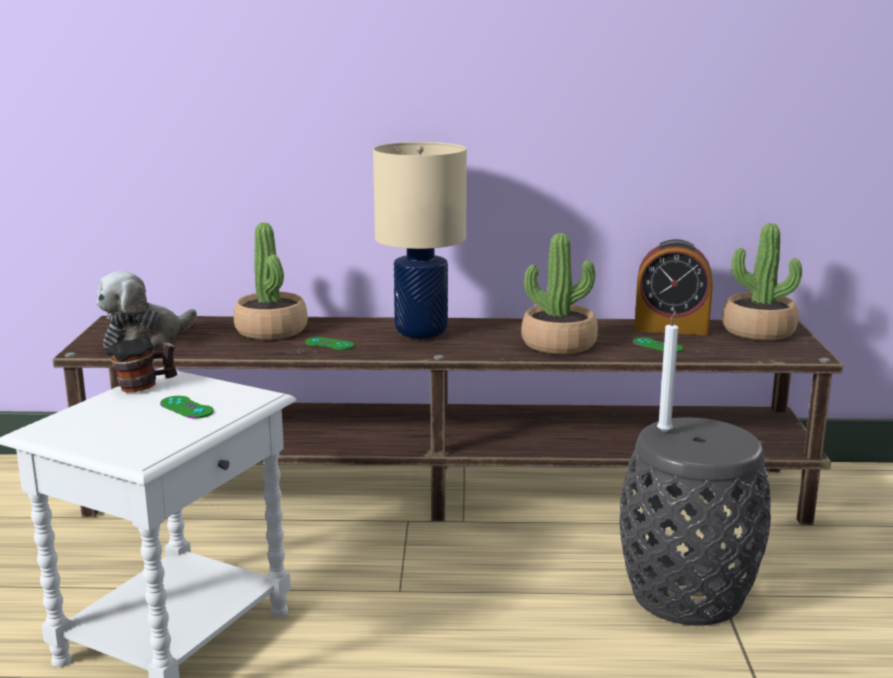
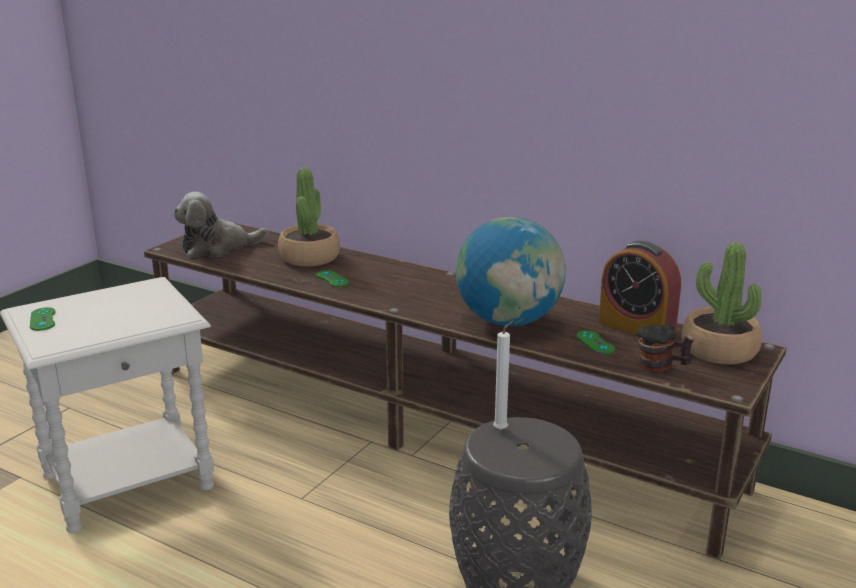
camera: 30 degrees right, 5 degrees up
mug [107,336,177,392] -> mug moved to [636,324,694,371]
green game controller [160,396,214,418] -> green game controller moved to [30,307,56,331]
beige table lamp [373,142,467,339] -> none
potted plant [521,233,598,355] -> globe [456,217,566,326]

